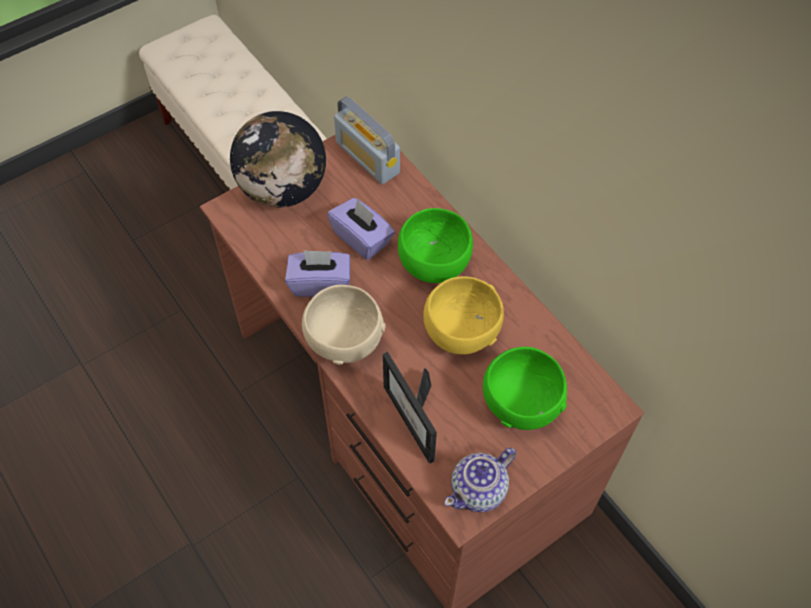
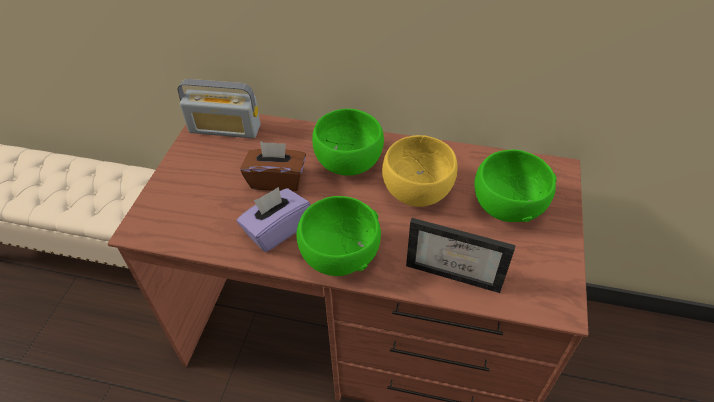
camera: 40 degrees left, 10 degrees down
globe [230,111,326,208] -> none
beige bowl [302,285,386,365] -> green bowl [297,196,381,276]
purple tissue box [327,198,395,260] -> brown tissue box [240,141,306,191]
teapot [444,448,516,512] -> none

